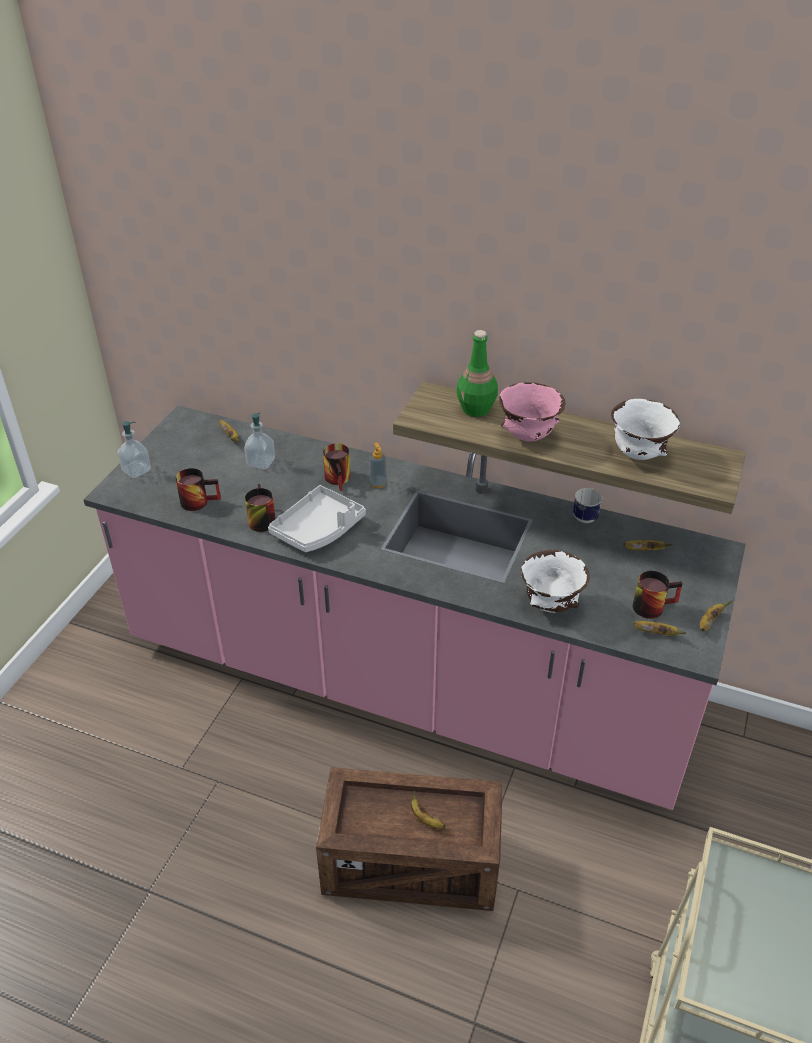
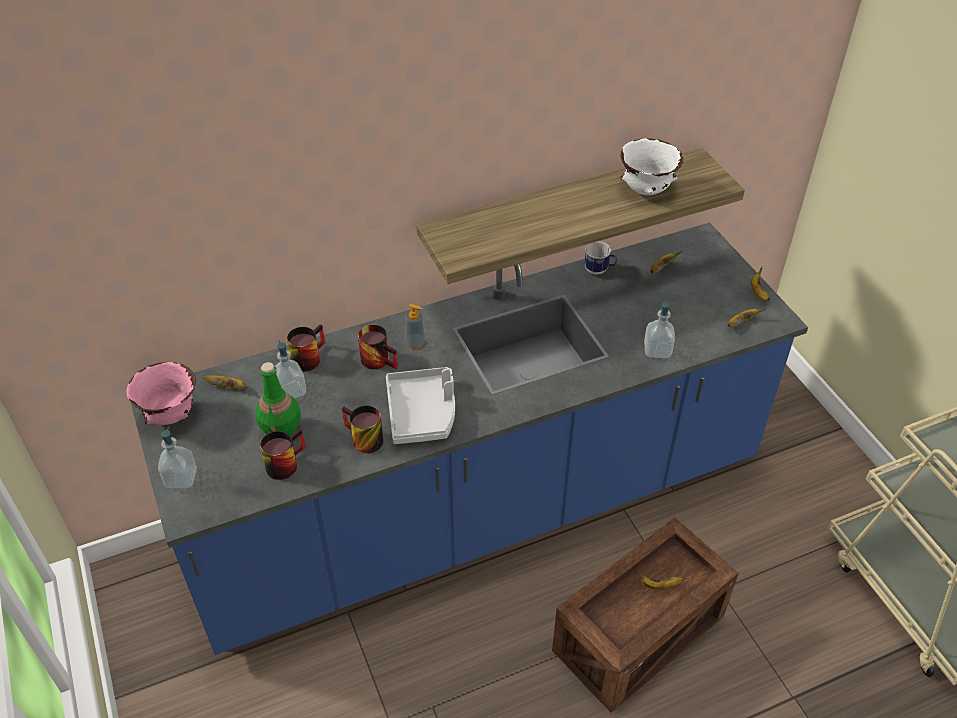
camera: 45 degrees left, 5 degrees up
pink counter [83,406,746,810] -> blue counter [131,222,808,655]
green bottle [457,330,498,417] -> green bottle moved to [255,362,301,436]
pink bowl [499,382,565,442] -> pink bowl moved to [127,362,196,425]
white bowl [521,550,589,613] -> soap dispenser [644,300,675,358]
mug [633,571,683,619] -> mug moved to [287,324,325,372]

